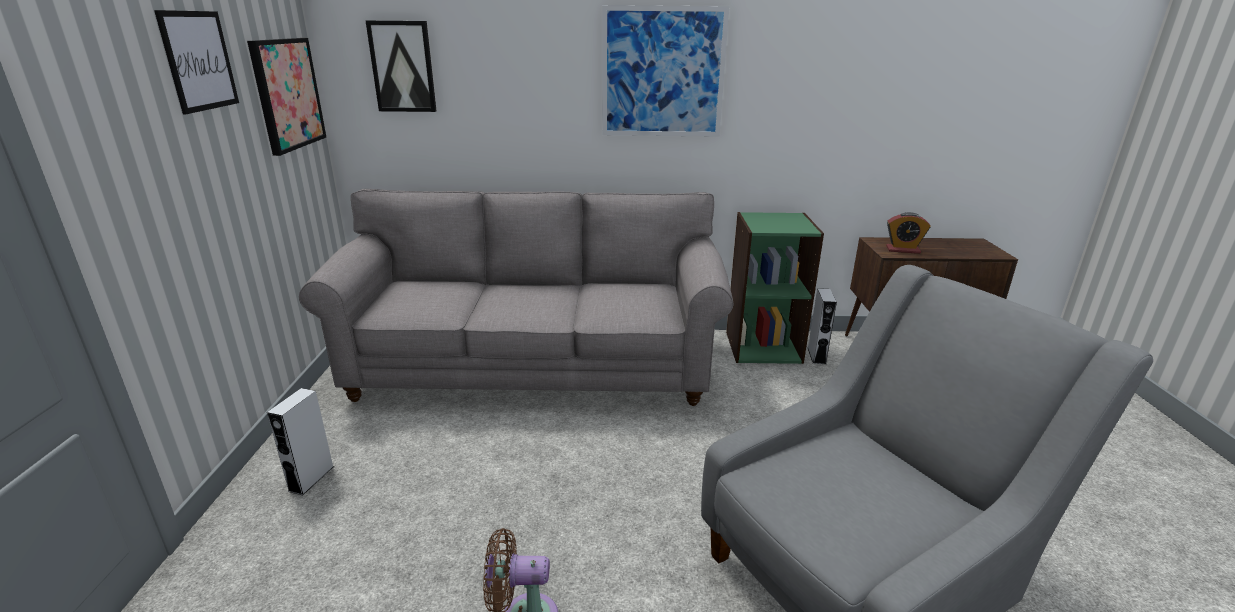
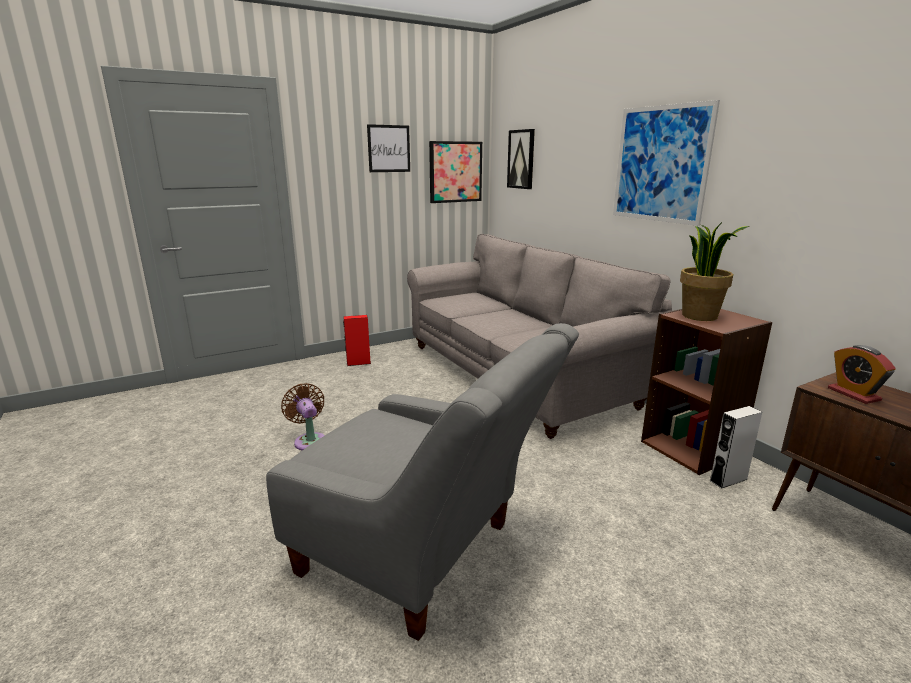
camera: 60 degrees right, 5 degrees down
grey speaker [267,388,334,495] -> red speaker [343,315,371,366]
green bookcase [726,212,824,364] -> brown bookcase [641,309,772,475]
none -> potted plant [680,222,749,321]

